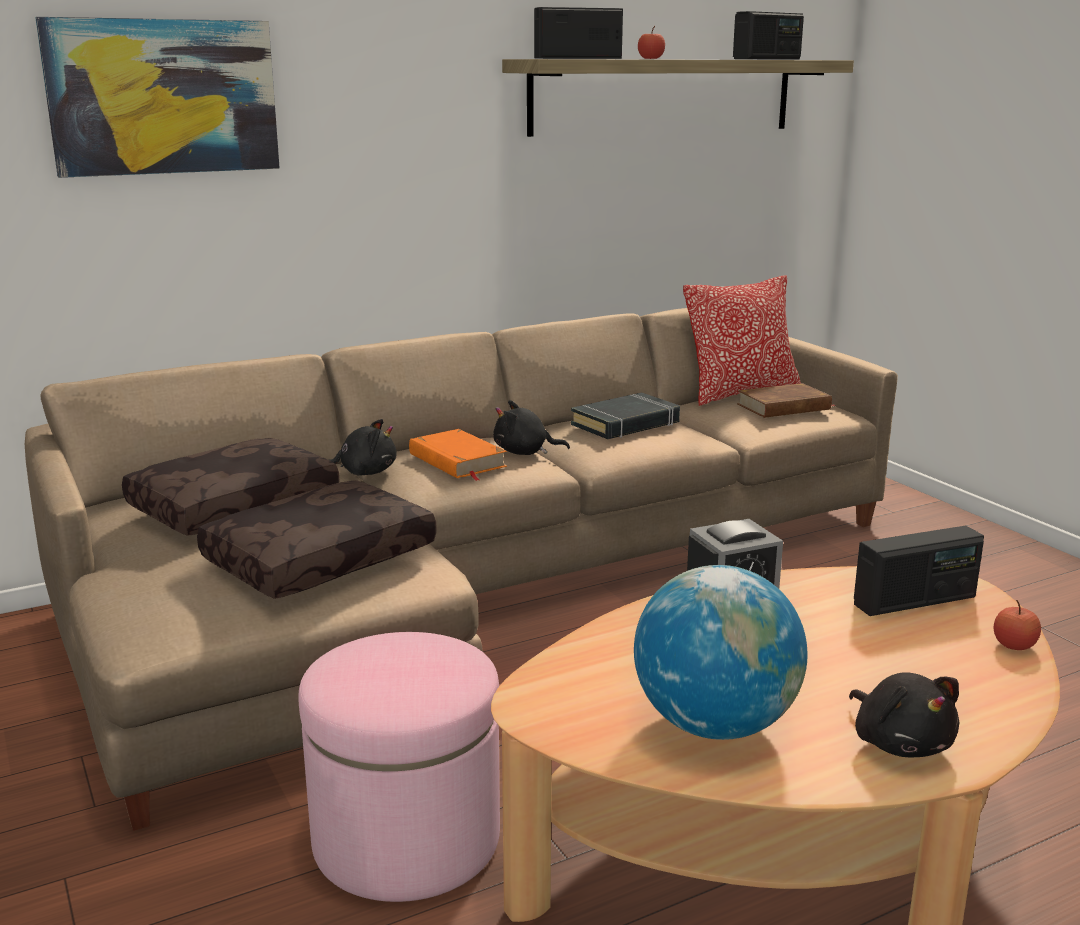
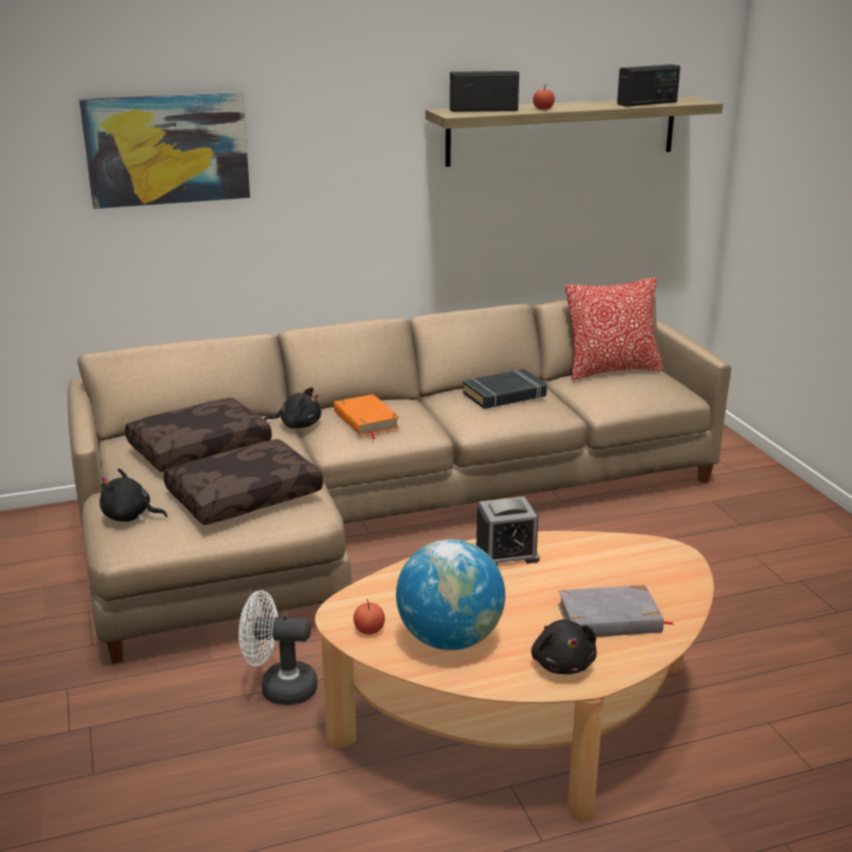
camera: 10 degrees right, 5 degrees up
pink ottoman [298,632,500,902] -> white fan [239,590,318,705]
black plush toy [493,400,570,455] -> black plush toy moved to [100,468,168,522]
brown book [737,383,836,418] -> none
radio [854,526,984,616] -> none
apple [994,600,1041,650] -> apple moved to [353,599,385,635]
none -> grey book [558,585,674,637]

